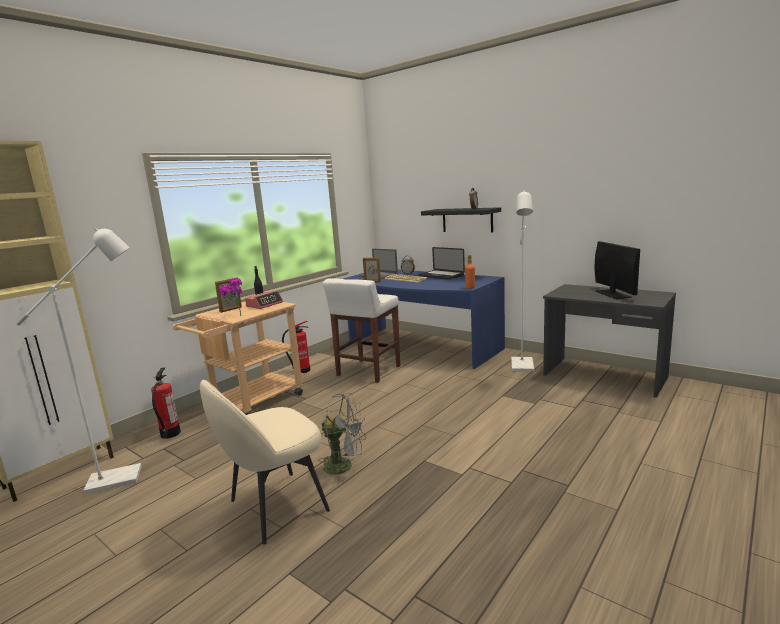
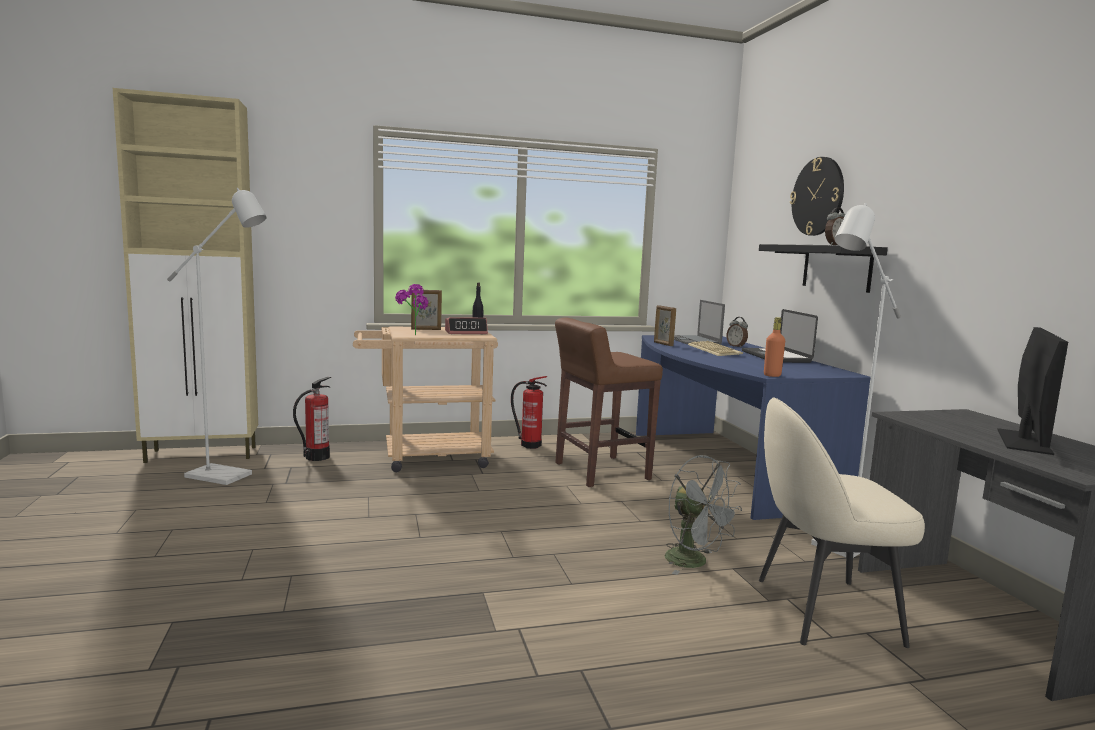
camera: 35 degrees right, 5 degrees down
beige chair [200,380,330,545] -> beige chair moved to [759,397,925,648]
grey fan [319,393,366,482] -> grey fan moved to [665,455,742,575]
white stool [323,278,400,383] -> brown stool [555,317,663,487]
none -> wall clock [790,157,844,236]

